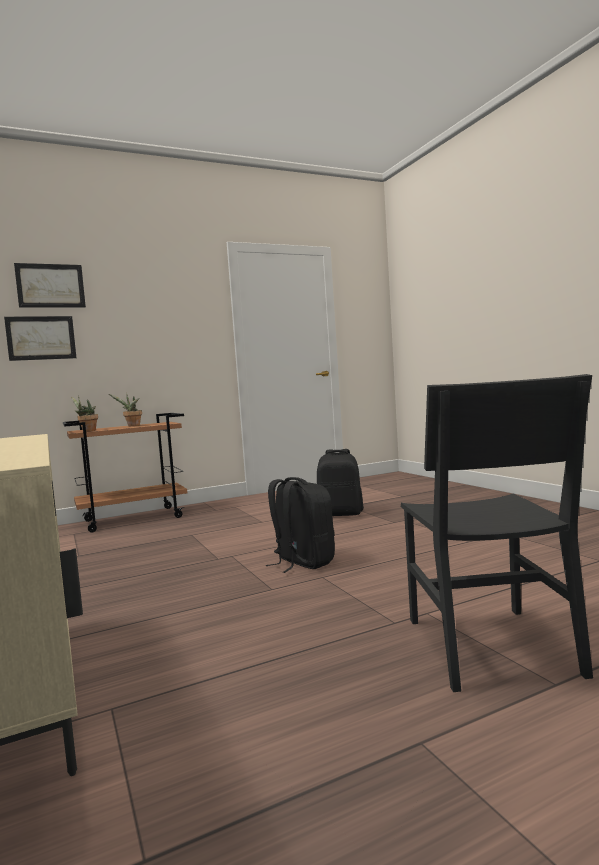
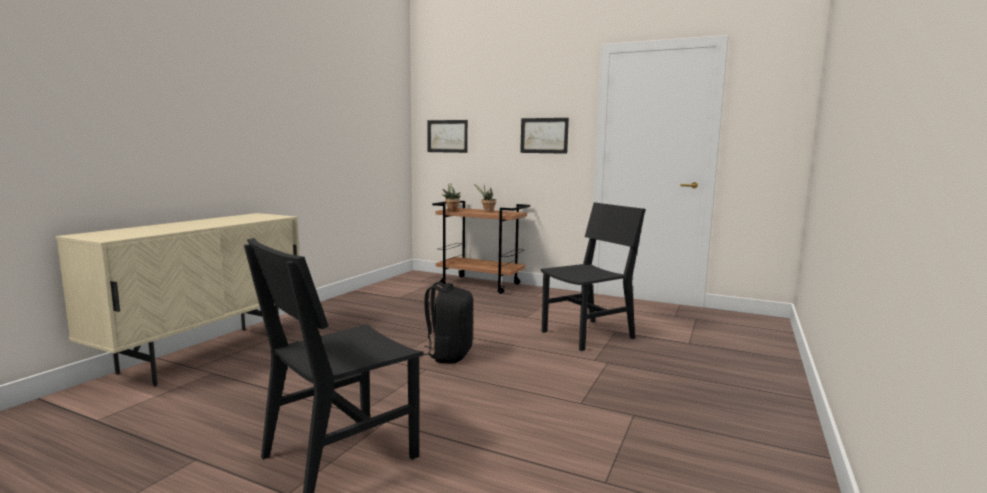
camera: 50 degrees right, 5 degrees up
picture [14,263,86,308] -> picture moved to [520,118,569,154]
black backpack [317,449,364,516] -> black chair [541,202,646,351]

